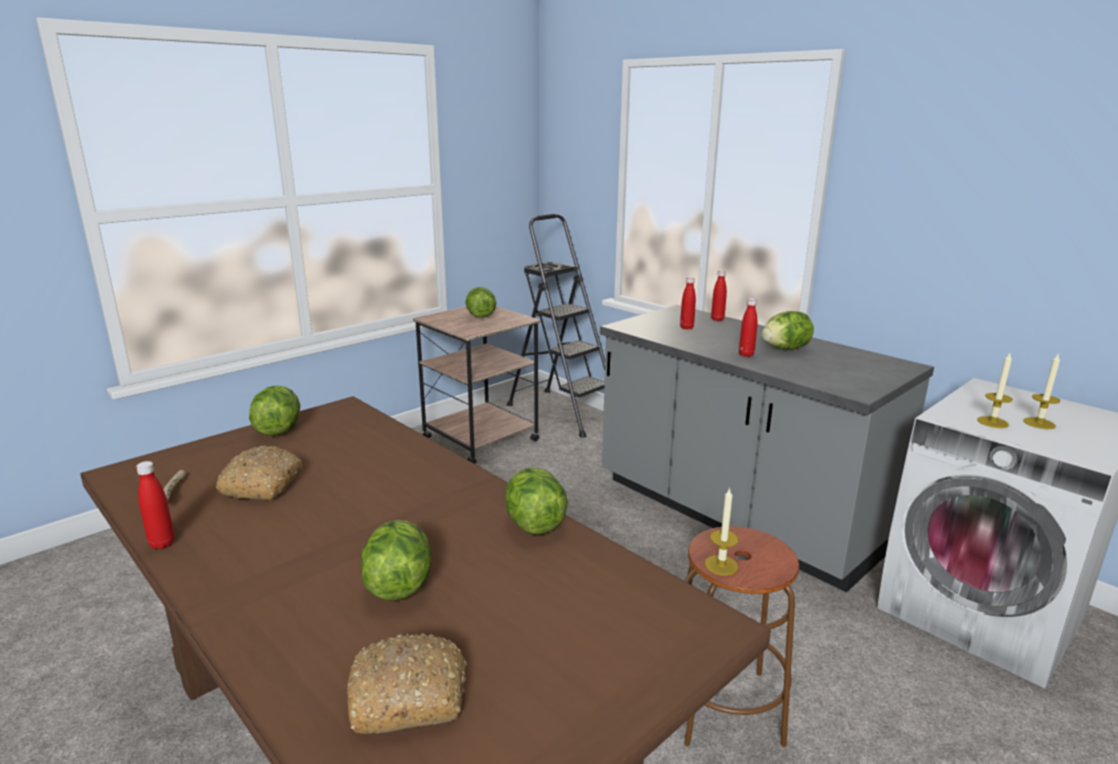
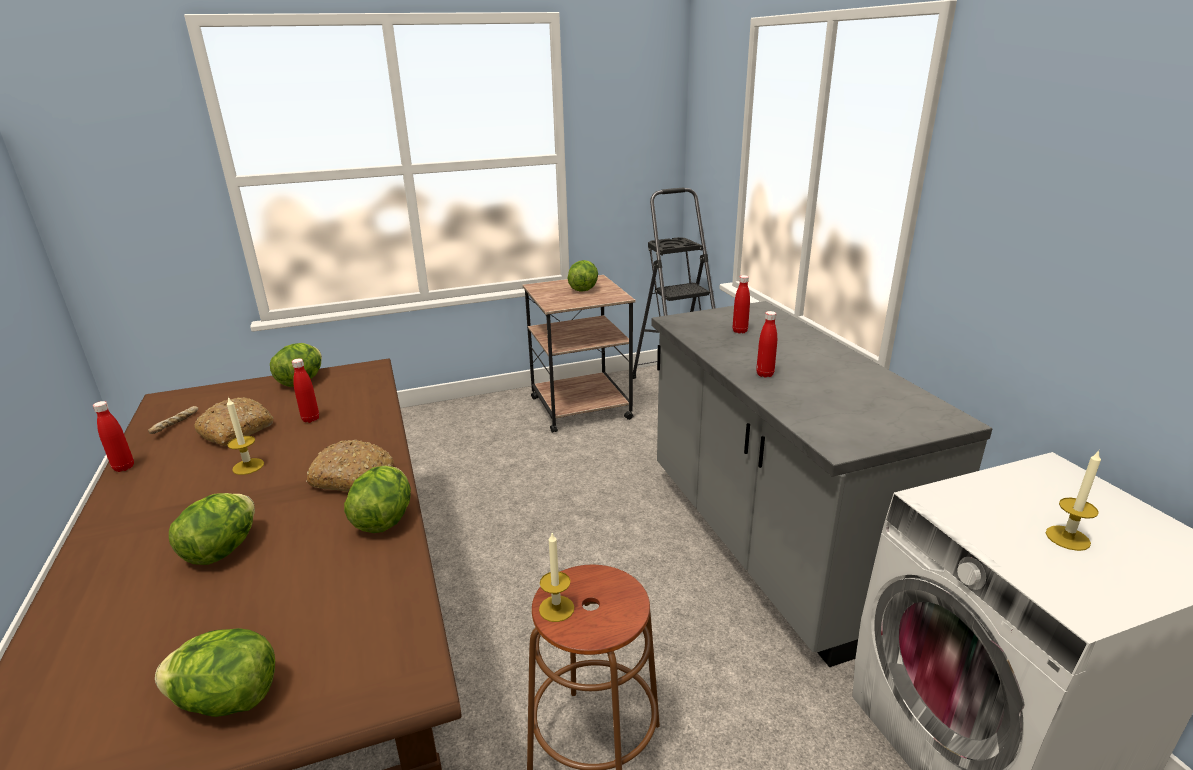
camera: 25 degrees right, 5 degrees up
bread [347,633,467,734] -> bread moved to [306,440,394,492]
red bottle [711,270,727,321] -> red bottle moved to [292,358,319,423]
lettuce [762,311,814,350] -> lettuce moved to [155,628,275,717]
candle [977,353,1013,428] -> candle moved to [227,397,264,475]

